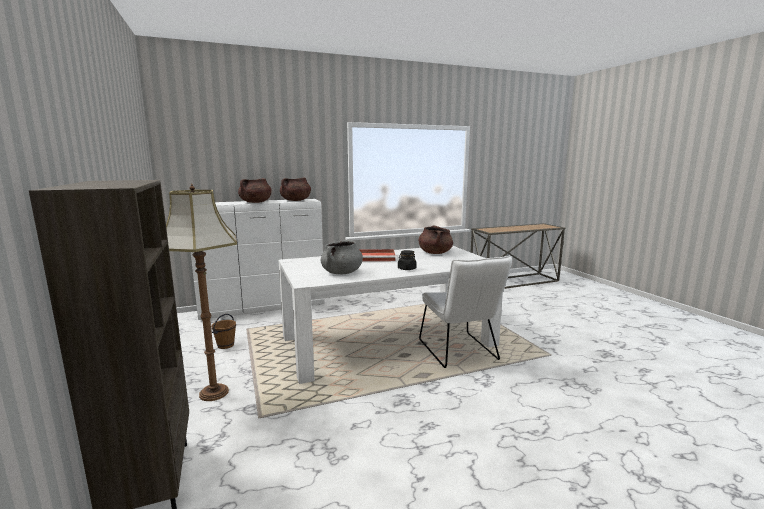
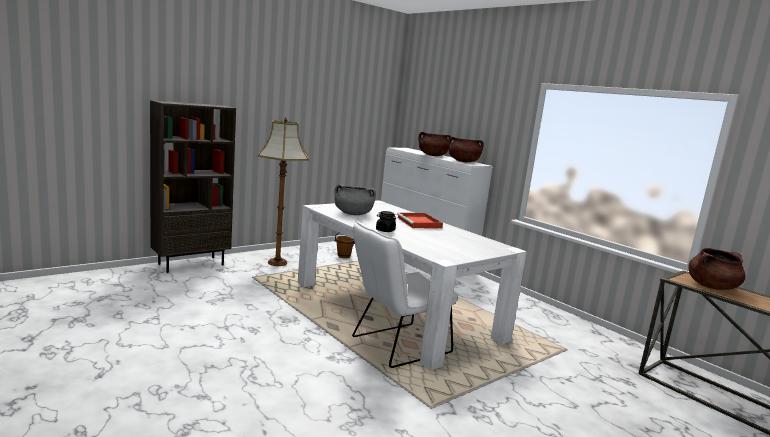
camera: 70 degrees right, 0 degrees up
brown cooking pot [418,225,453,254] -> brown cooking pot moved to [688,248,746,290]

